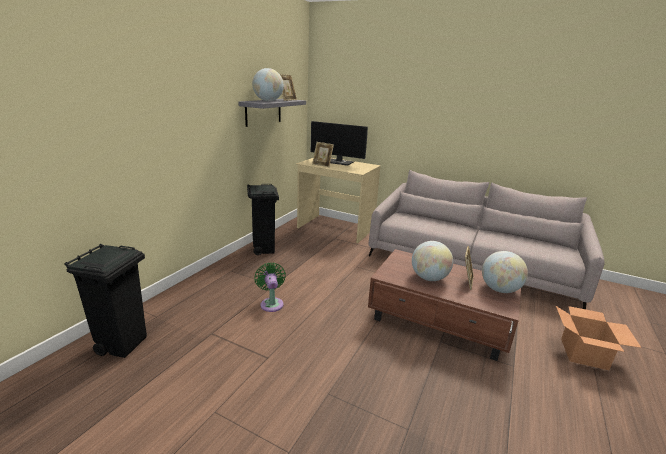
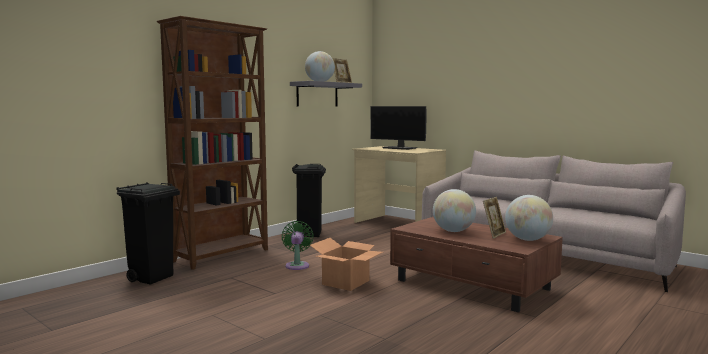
camera: 15 degrees right, 15 degrees down
picture frame [312,142,334,167] -> none
cardboard box [556,306,641,370] -> cardboard box moved to [310,238,383,291]
none -> brown bookcase [157,16,268,270]

